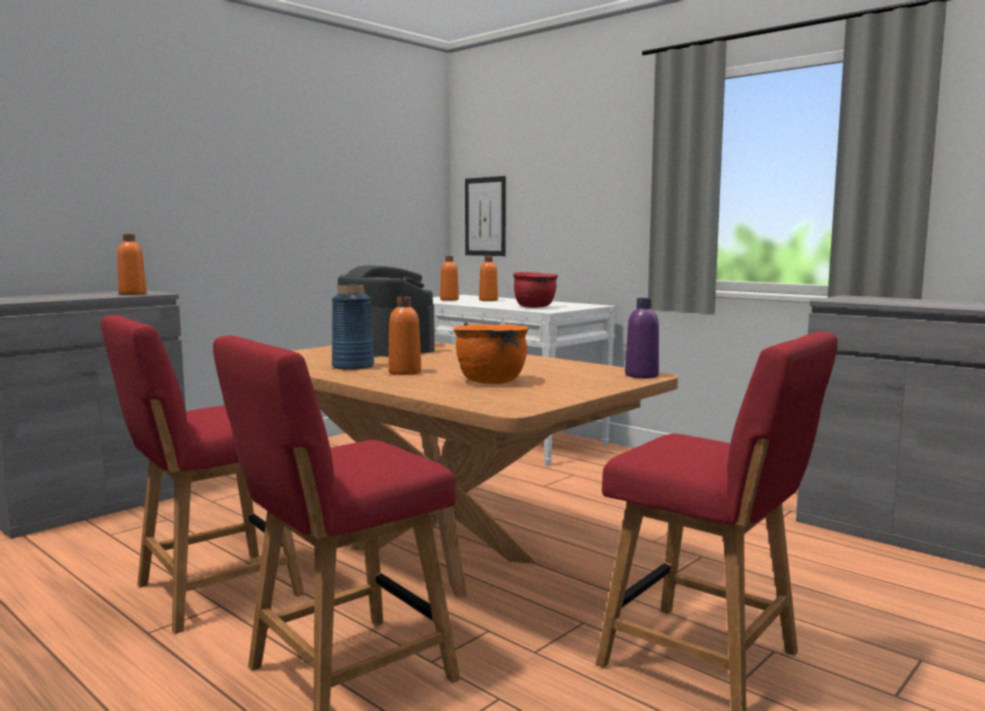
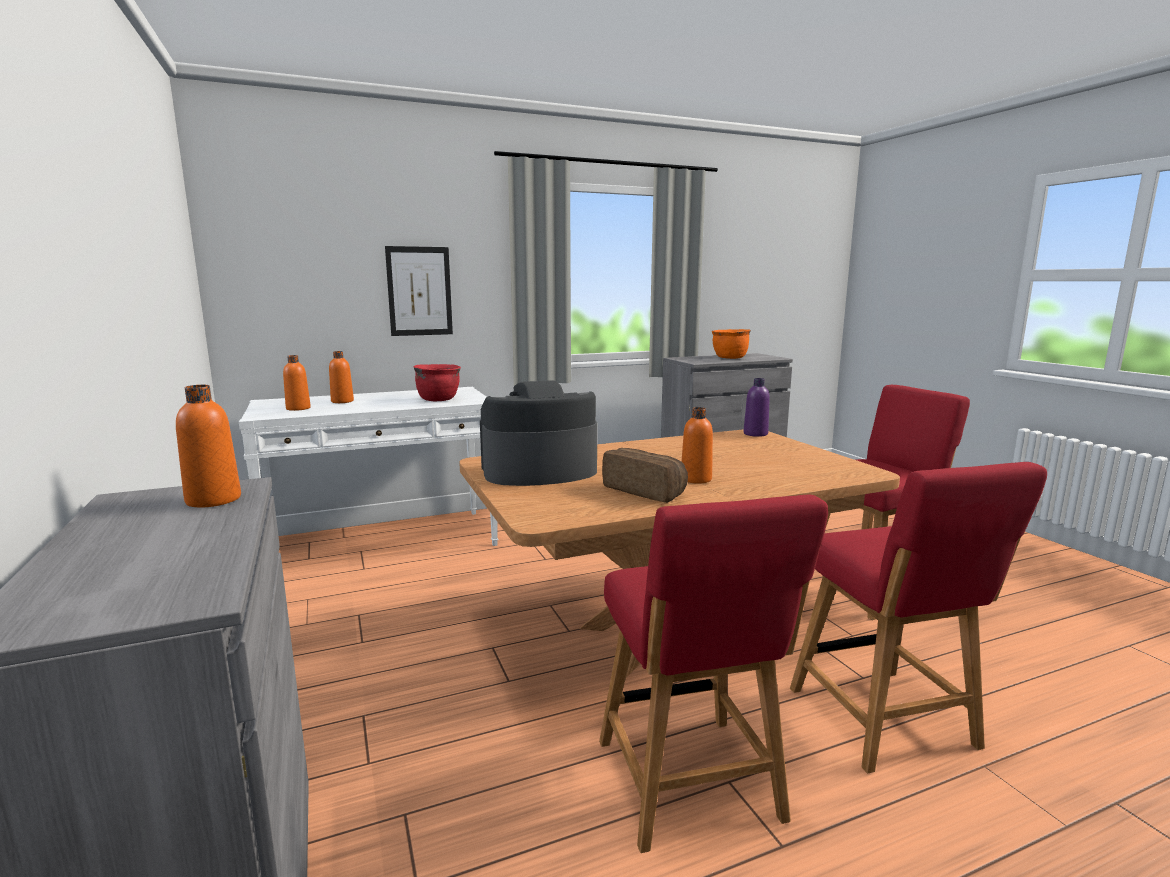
camera: 65 degrees left, 5 degrees up
blue vase [332,285,374,370] -> bread [602,448,688,503]
orange cooking pot [453,324,529,384] -> orange cooking pot moved to [712,329,751,359]
picture [465,176,506,256] -> picture moved to [385,246,453,336]

